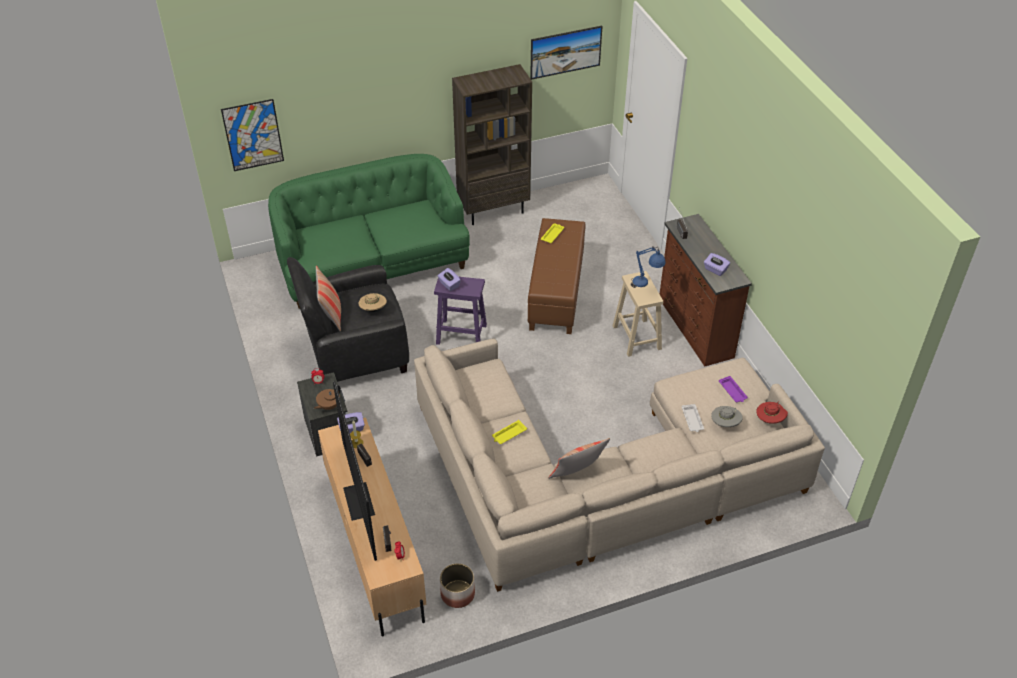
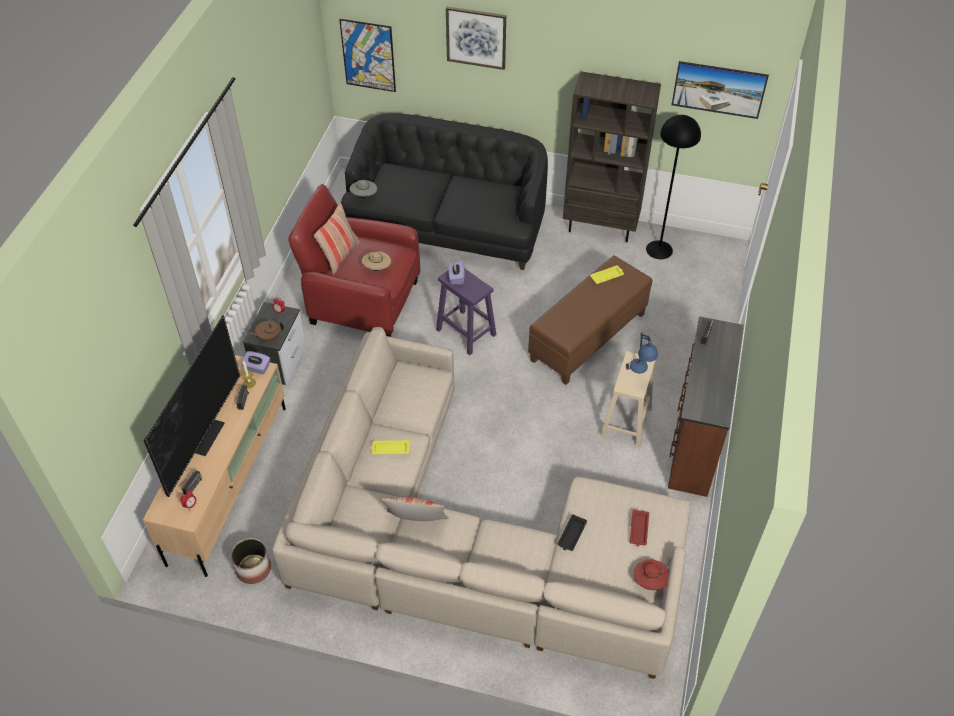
camera: 35 degrees right, 5 degrees up
green sofa [268,154,470,309] -> black sofa [341,113,548,270]
black armchair [287,257,409,382] -> red armchair [288,184,420,337]
white tray [682,404,704,432] -> black tray [558,514,587,551]
purple tissue box [704,253,730,276] -> none
grey hat [711,406,743,427] -> grey hat moved to [350,180,377,198]
purple tray [719,376,748,402] -> red tray [630,510,649,547]
none -> picture [446,6,506,70]
none -> black floor lamp [646,115,701,259]

